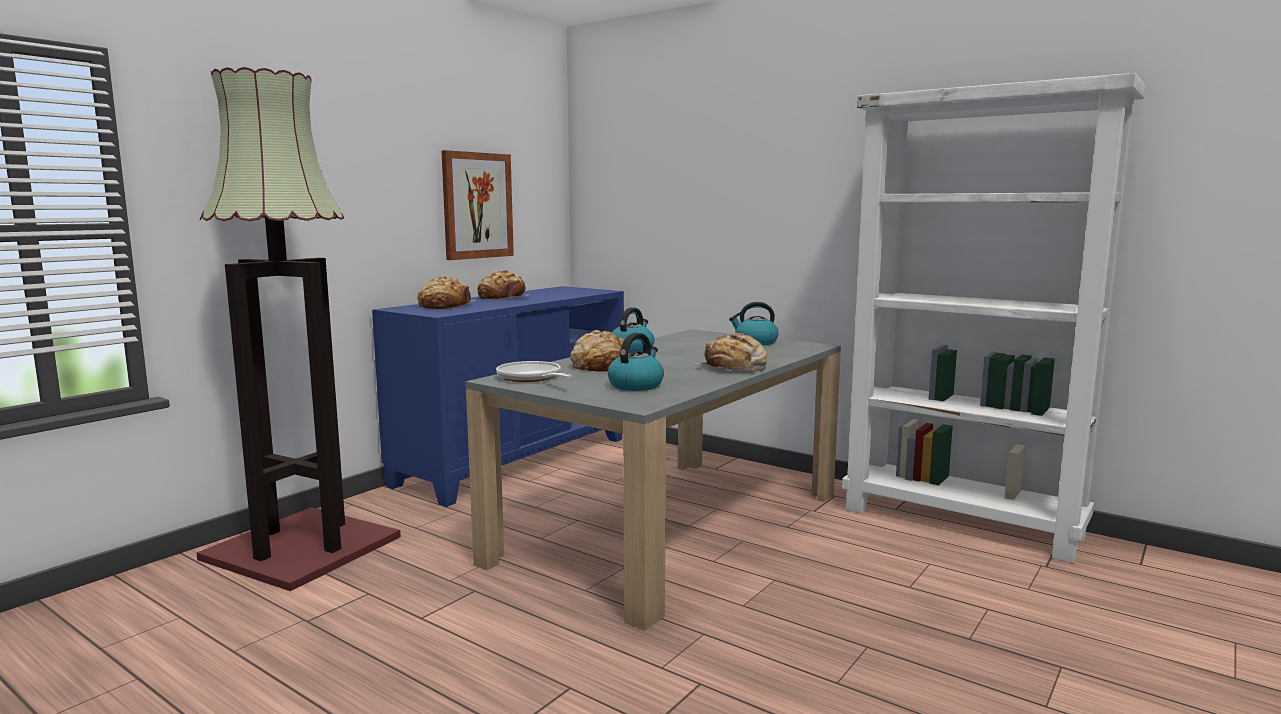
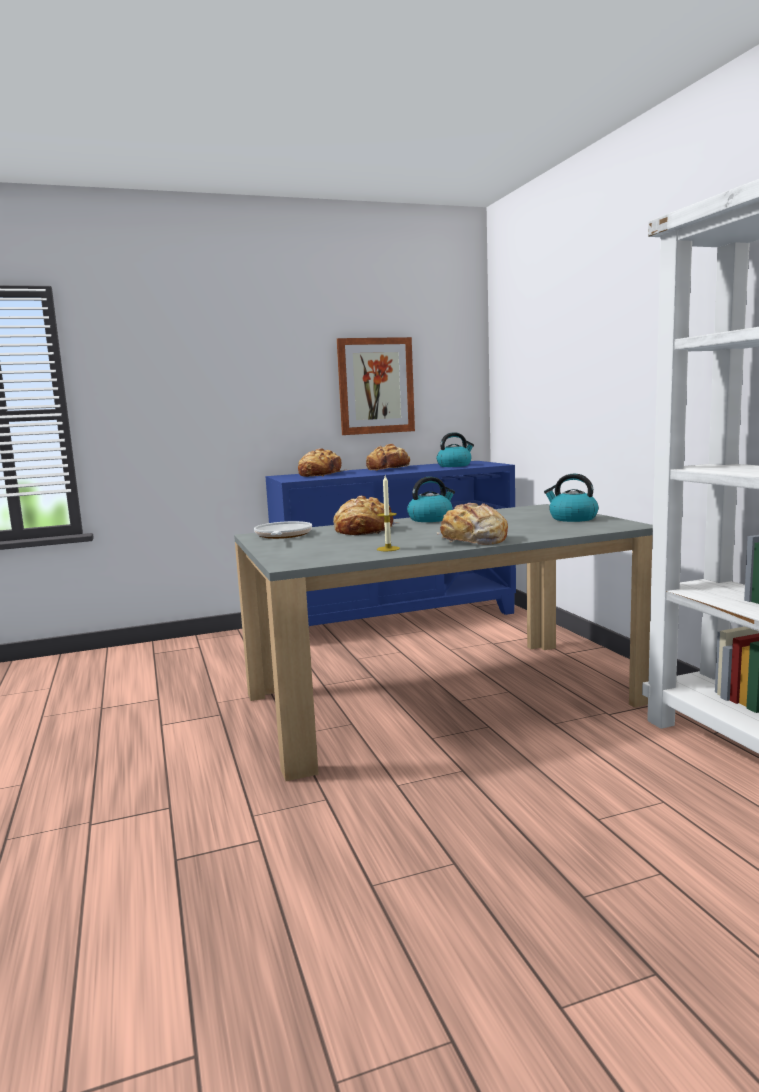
camera: 35 degrees right, 0 degrees up
floor lamp [196,67,401,591] -> none
kettle [608,333,664,391] -> kettle moved to [437,432,474,467]
none -> candle [377,476,400,551]

